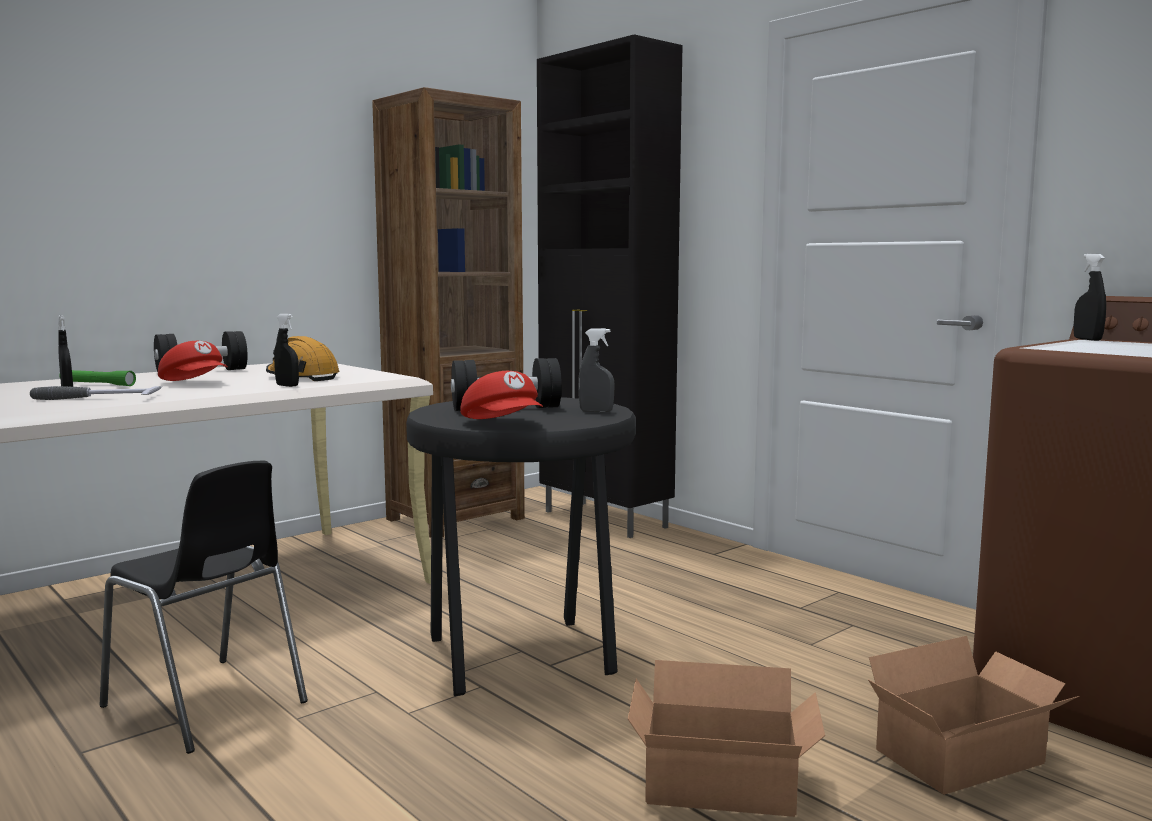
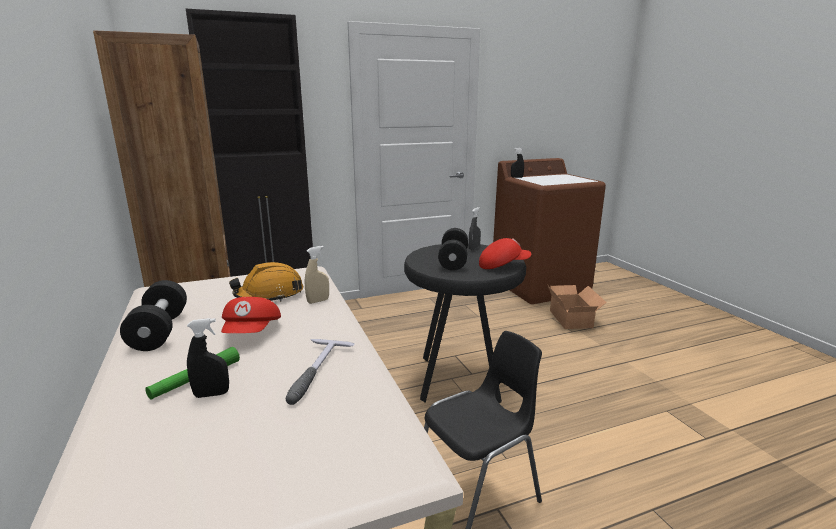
camera: 70 degrees left, 10 degrees up
red cap [158,341,228,381] -> red cap turned 120 degrees clockwise [221,297,281,333]
black spray bottle [274,314,299,387] -> beige spray bottle [305,246,329,304]
cardboard box [628,660,825,817] -> none

